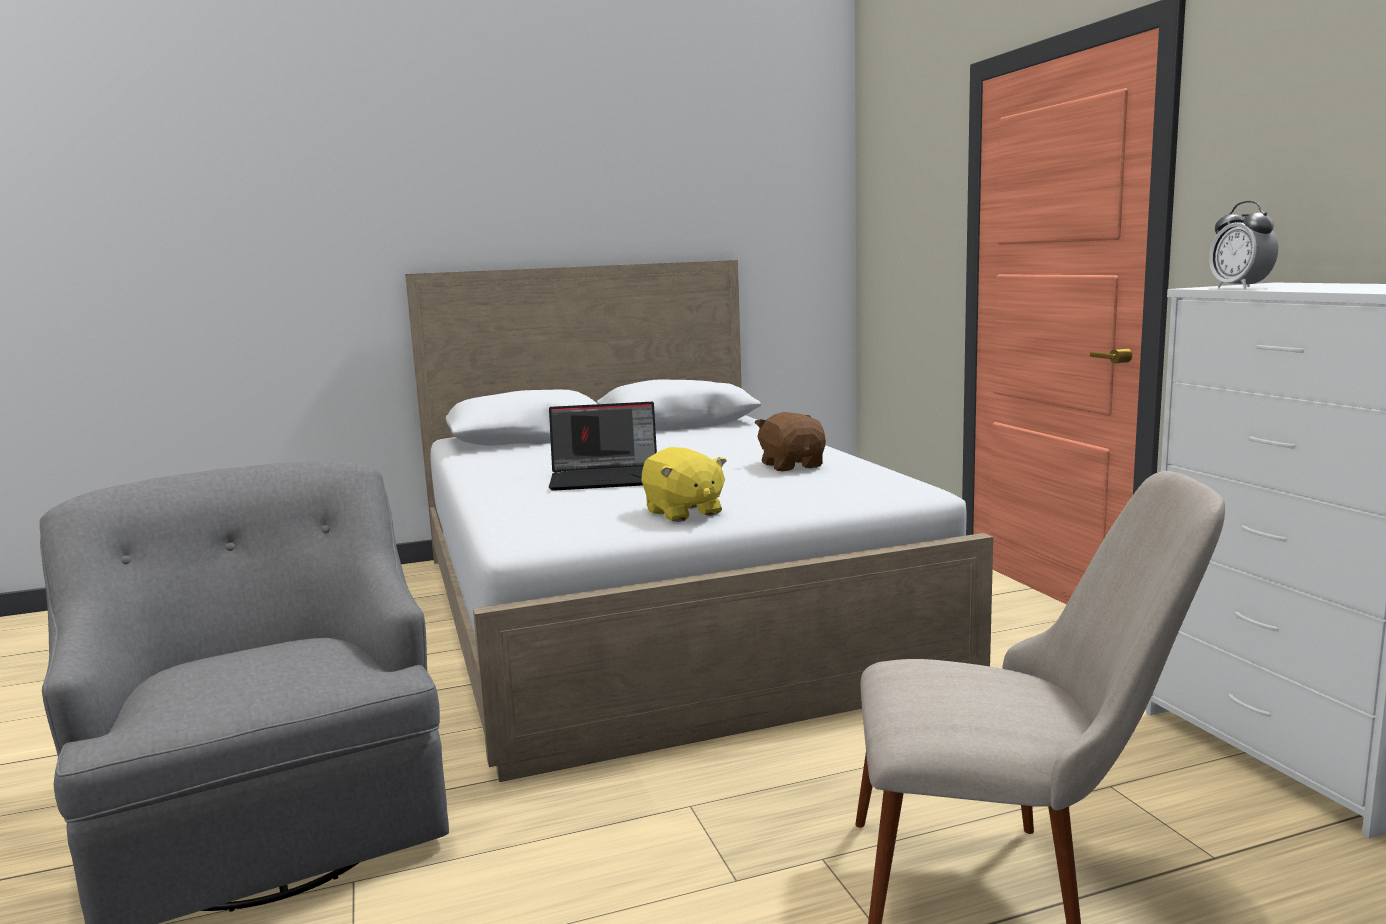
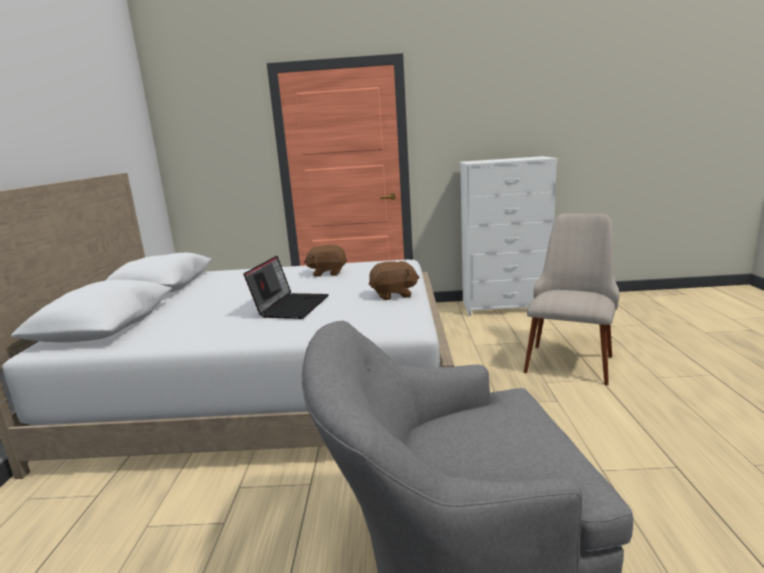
camera: 70 degrees left, 5 degrees up
yellow plush toy [642,447,727,522] -> brown plush toy [369,261,419,300]
alarm clock [1209,201,1278,288] -> none

